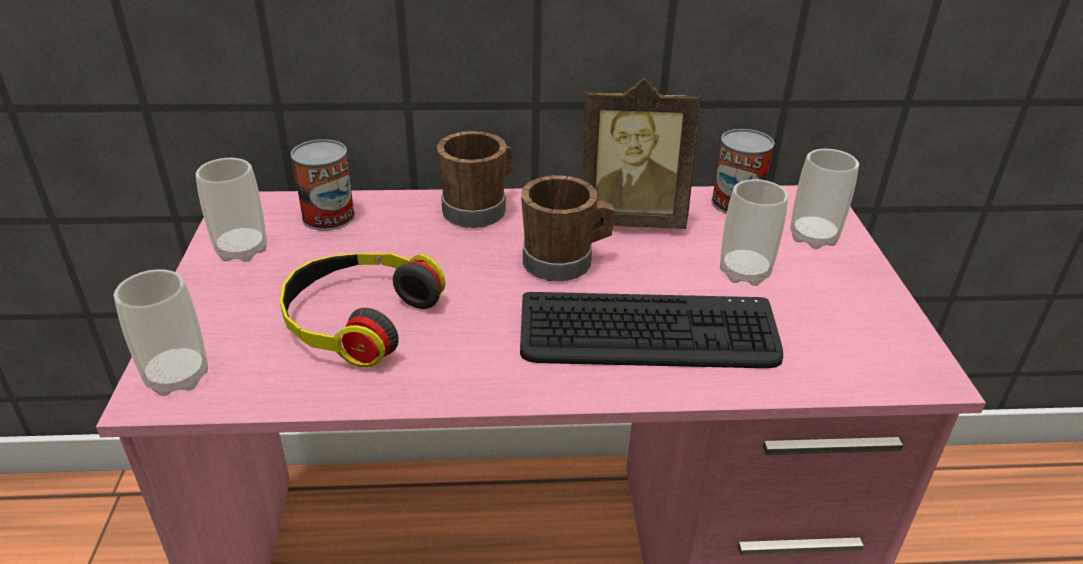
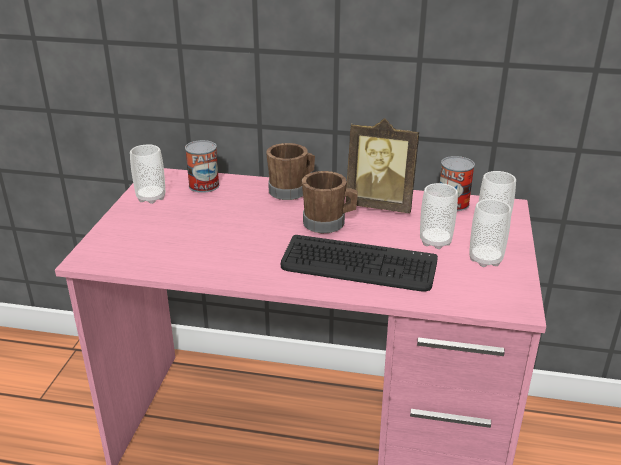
camera: 15 degrees right, 5 degrees down
cup [114,269,208,396] -> cup moved to [469,199,511,267]
headphones [280,253,445,367] -> none

